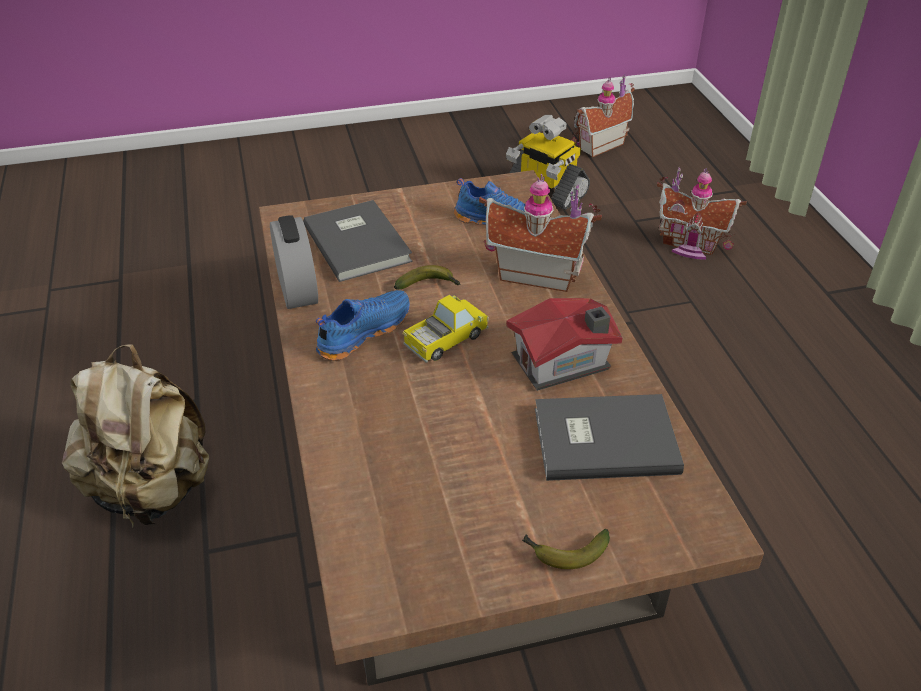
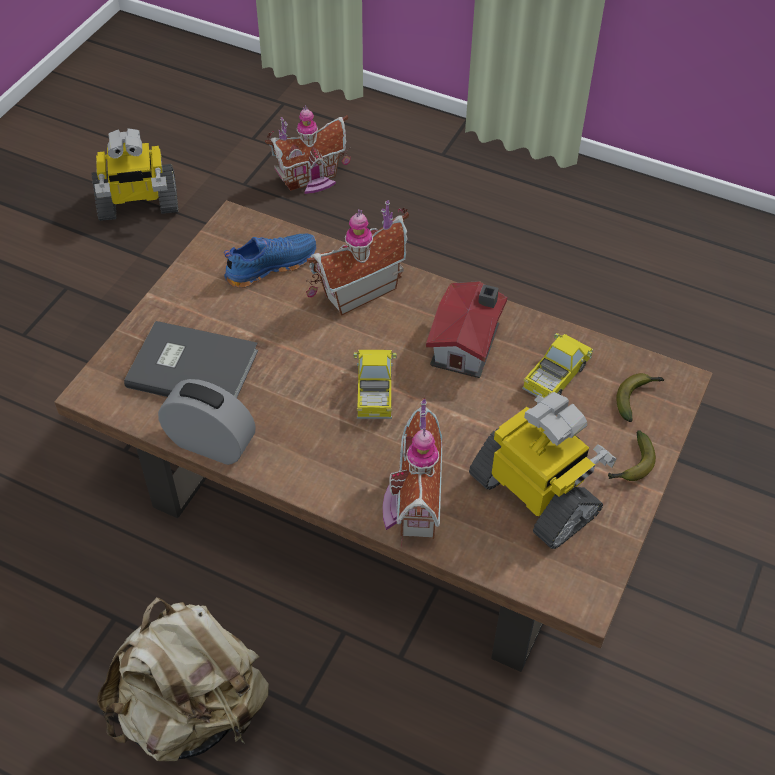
camera: 50 degrees left, 10 degrees up
blue shoe [316,290,410,361] -> none
banana [394,265,461,290] -> banana moved to [616,373,664,422]
grey book [535,394,684,481] -> toy truck [522,333,593,398]
toy house [571,74,634,157] -> toy house moved to [383,395,442,539]
none -> toy robot [469,392,617,549]

